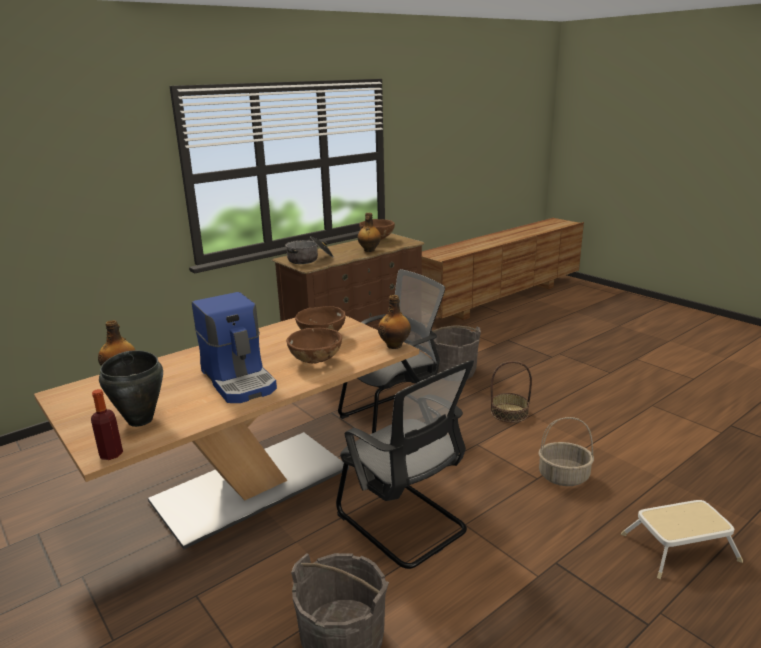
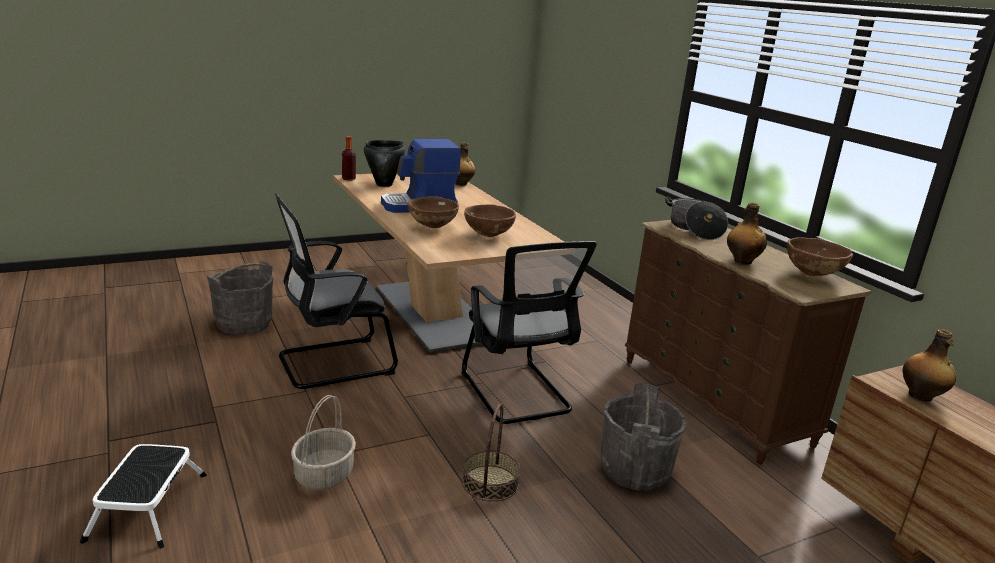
camera: 100 degrees right, 0 degrees up
bottle [378,295,411,349] -> bottle moved to [902,329,956,402]
beige step ladder [621,500,743,579] -> black step ladder [80,444,207,549]

